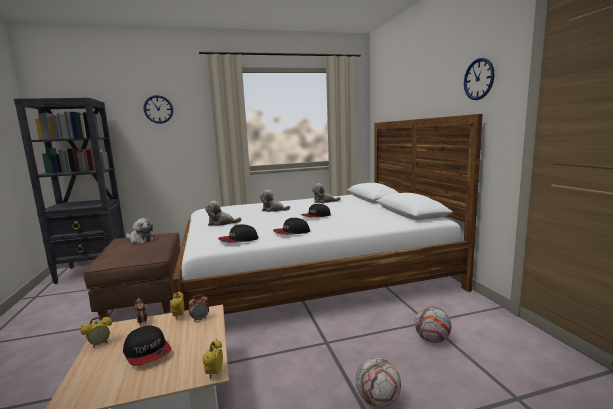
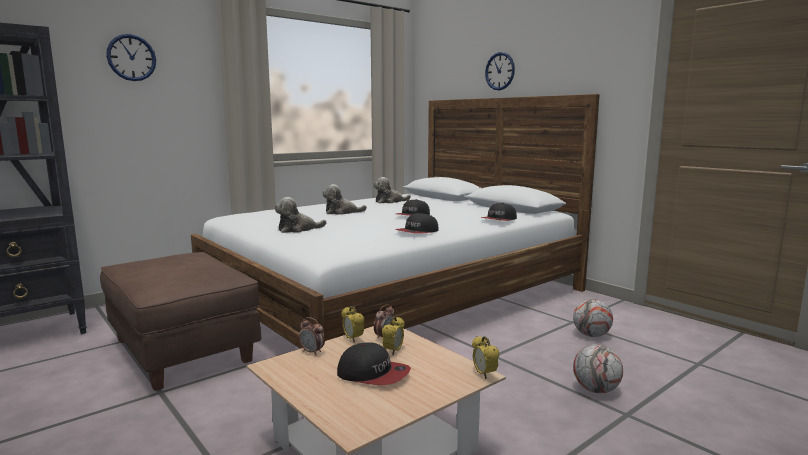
camera: 25 degrees left, 0 degrees up
alarm clock [80,317,112,348] -> alarm clock moved to [382,316,405,355]
plush toy [126,218,154,244] -> none
cap [218,224,258,243] -> cap moved to [481,203,517,221]
wall clock [464,58,494,100] -> wall clock moved to [485,52,515,90]

